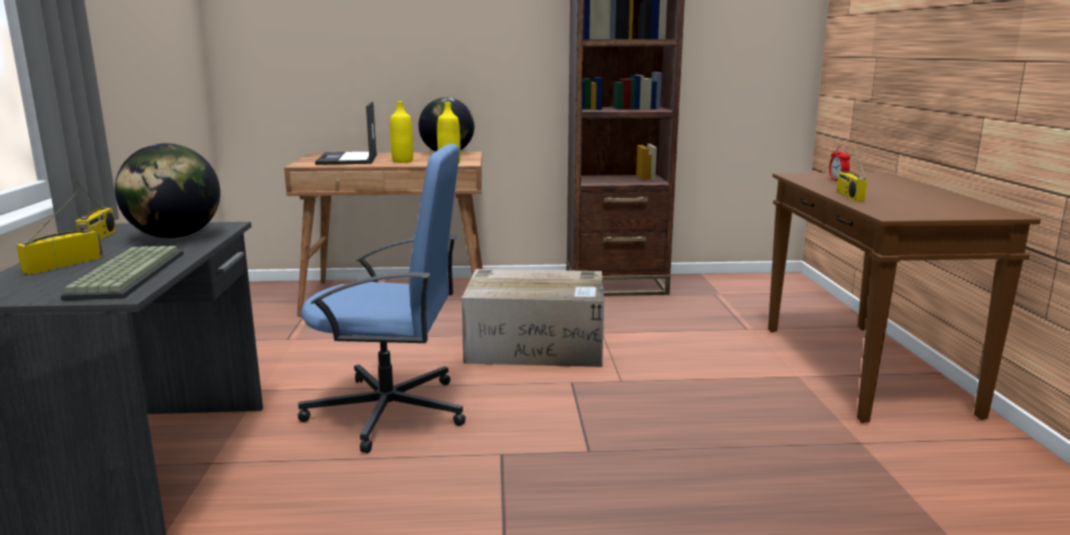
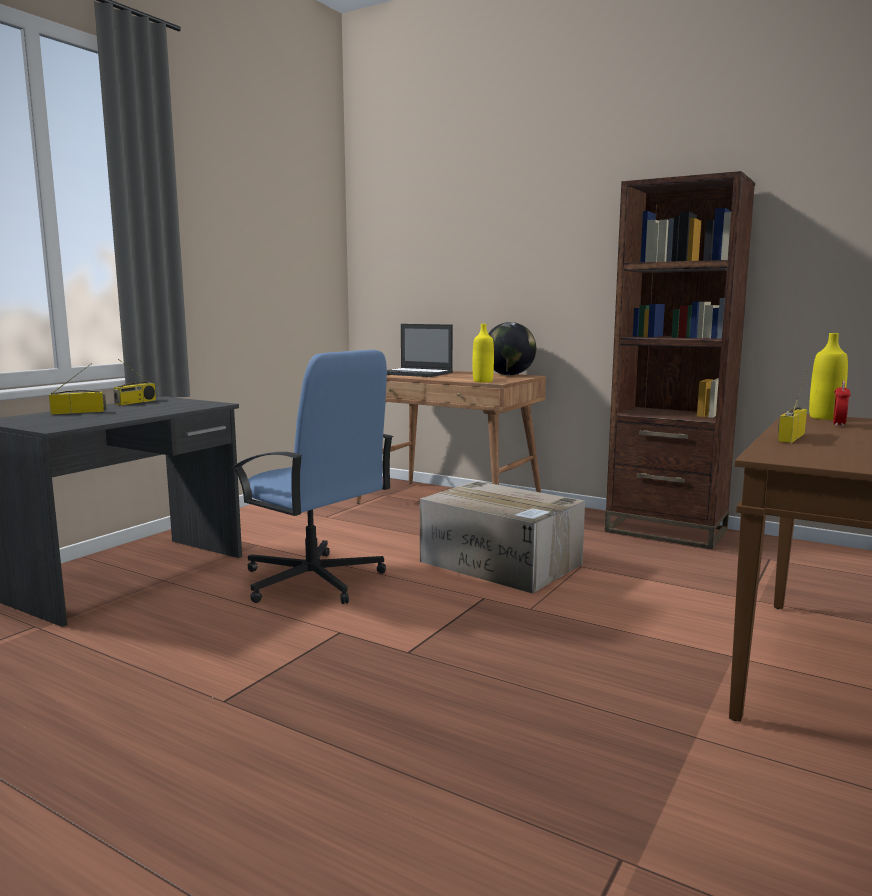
camera: 35 degrees right, 5 degrees down
keyboard [61,246,184,300] -> none
globe [115,143,220,239] -> none
laptop [315,101,377,165] -> laptop turned 90 degrees counterclockwise [387,324,453,377]
yellow bottle [390,101,413,163] -> yellow bottle moved to [809,333,848,420]

